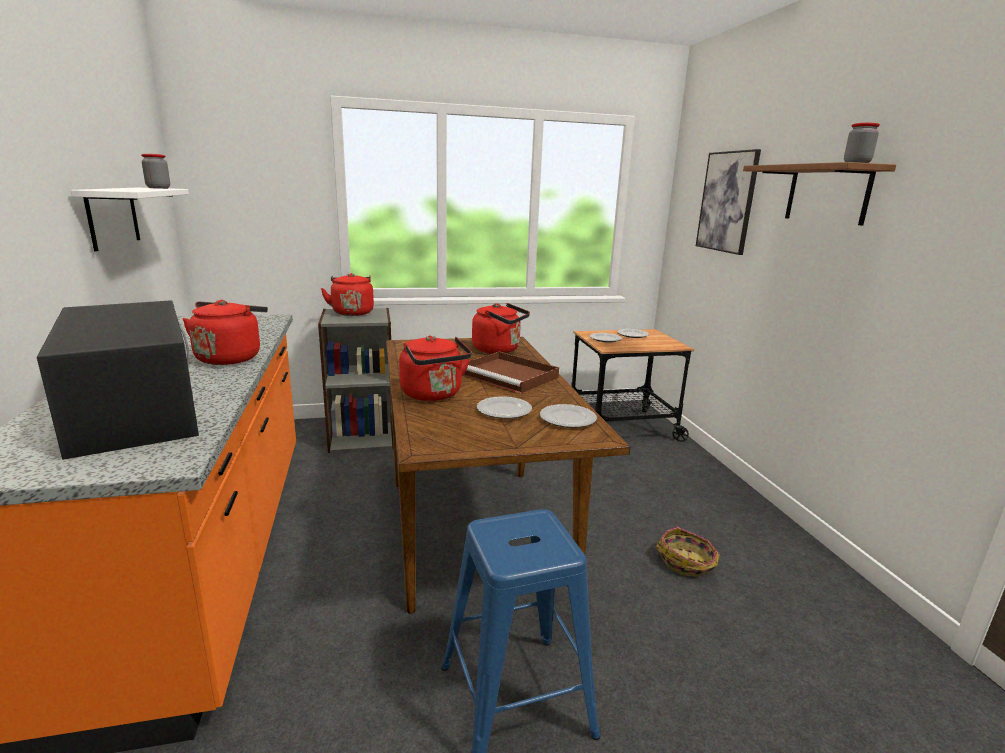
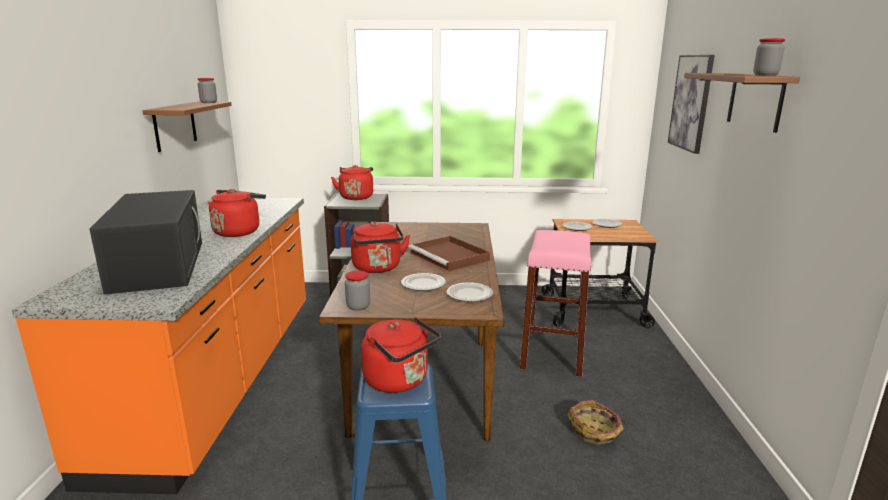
camera: 15 degrees right, 0 degrees up
white shelf [71,187,189,252] -> brown shelf [142,102,232,152]
red kettle [472,303,530,354] -> red kettle moved to [361,317,441,393]
none -> jar [345,271,370,311]
none -> pink stool [520,230,591,377]

